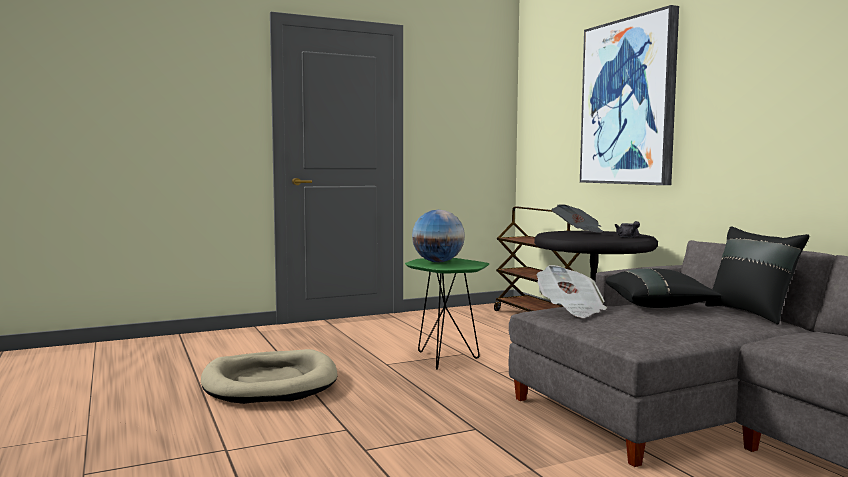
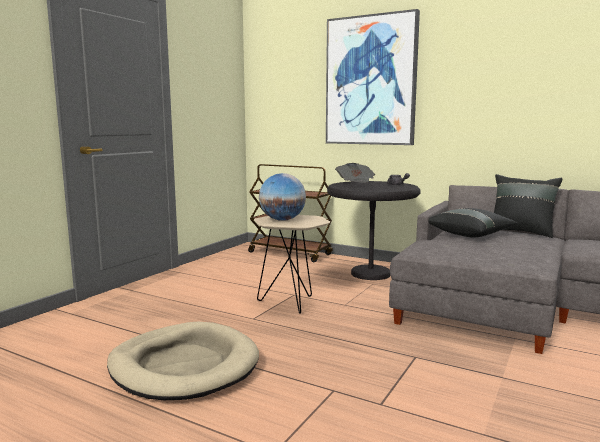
camera: 35 degrees left, 5 degrees up
green side table [405,258,489,370] -> beige side table [254,215,330,314]
newspaper [536,265,607,318] -> none

